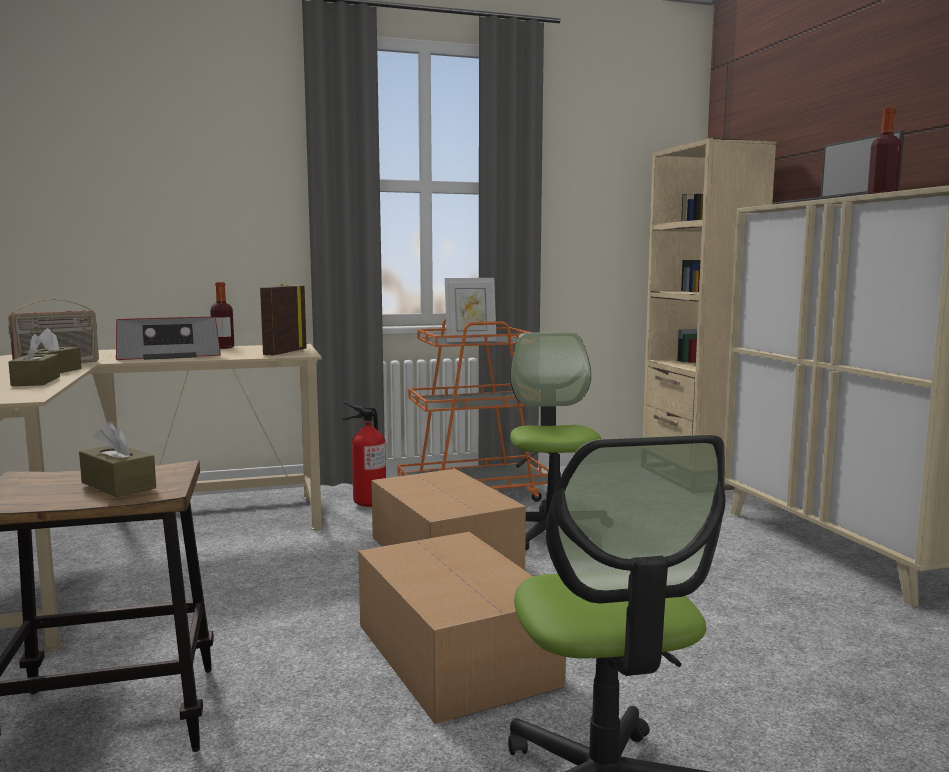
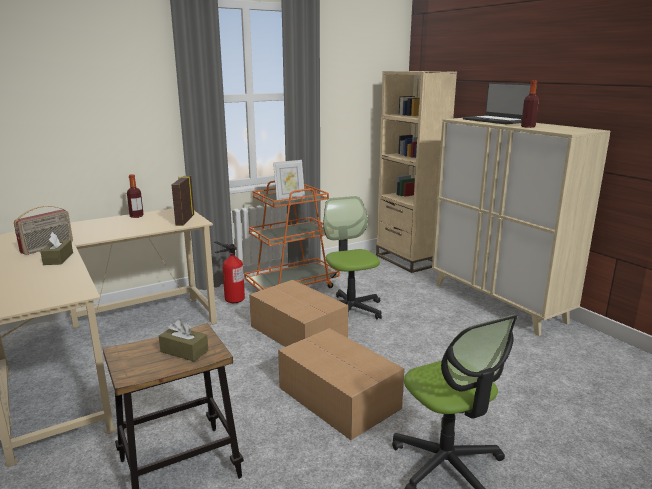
camera: 15 degrees left, 10 degrees up
brown tissue box [8,334,60,386] -> none
radio [116,317,221,360] -> none

